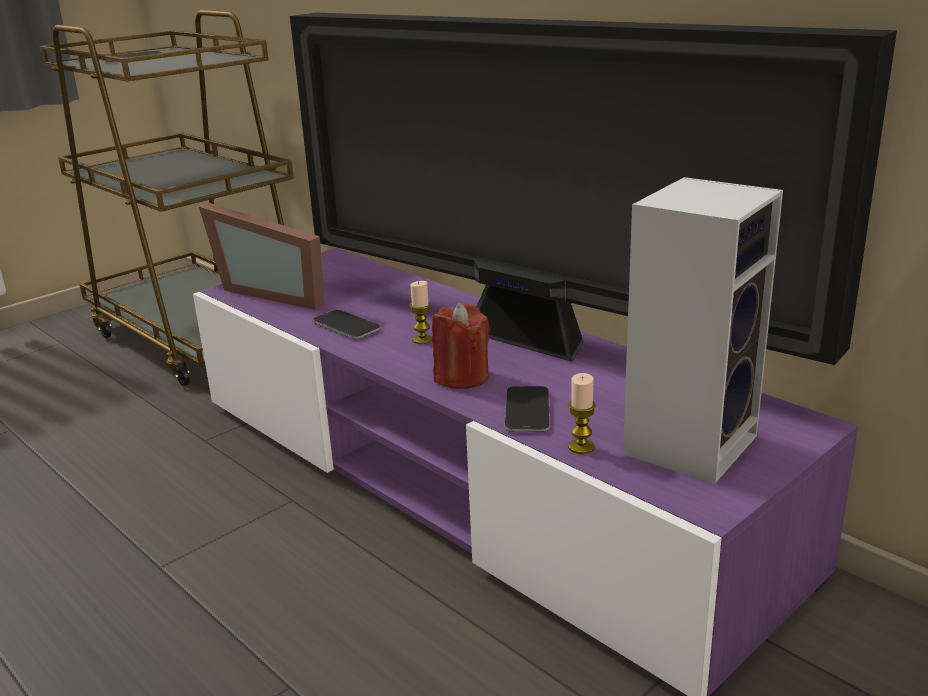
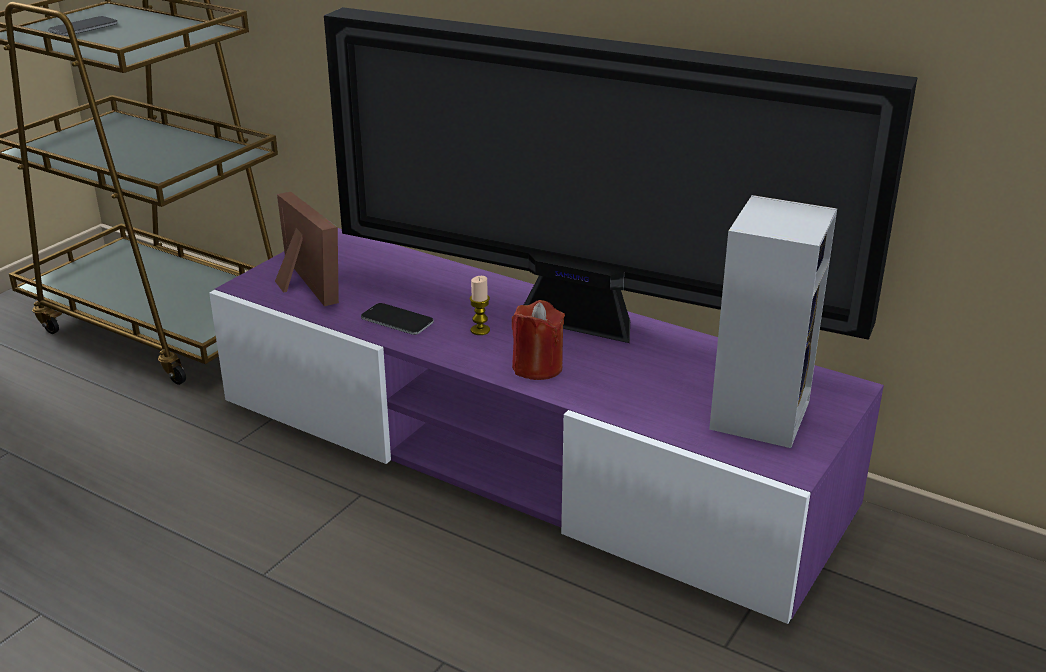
camera: 15 degrees left, 5 degrees up
picture frame [199,203,325,310] -> picture frame turned 135 degrees counterclockwise [275,192,339,306]
phone [505,386,550,432] -> none
candle [568,373,596,454] -> none

